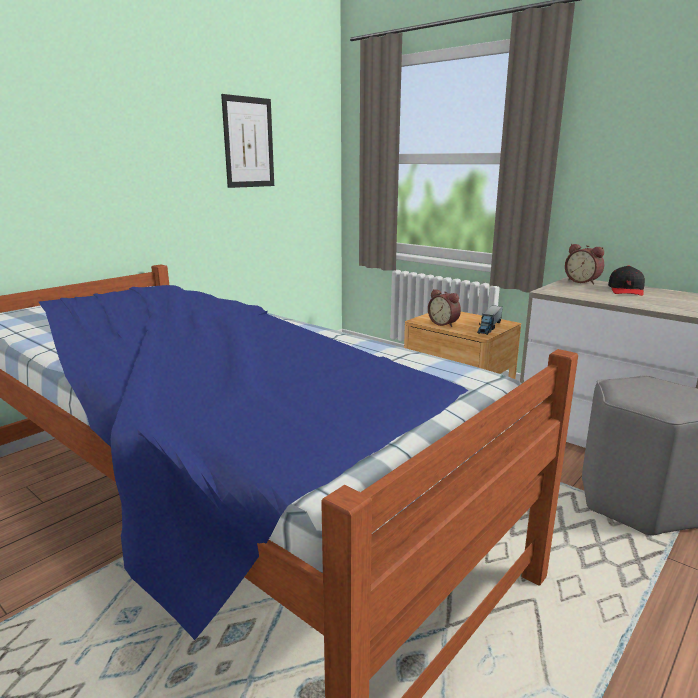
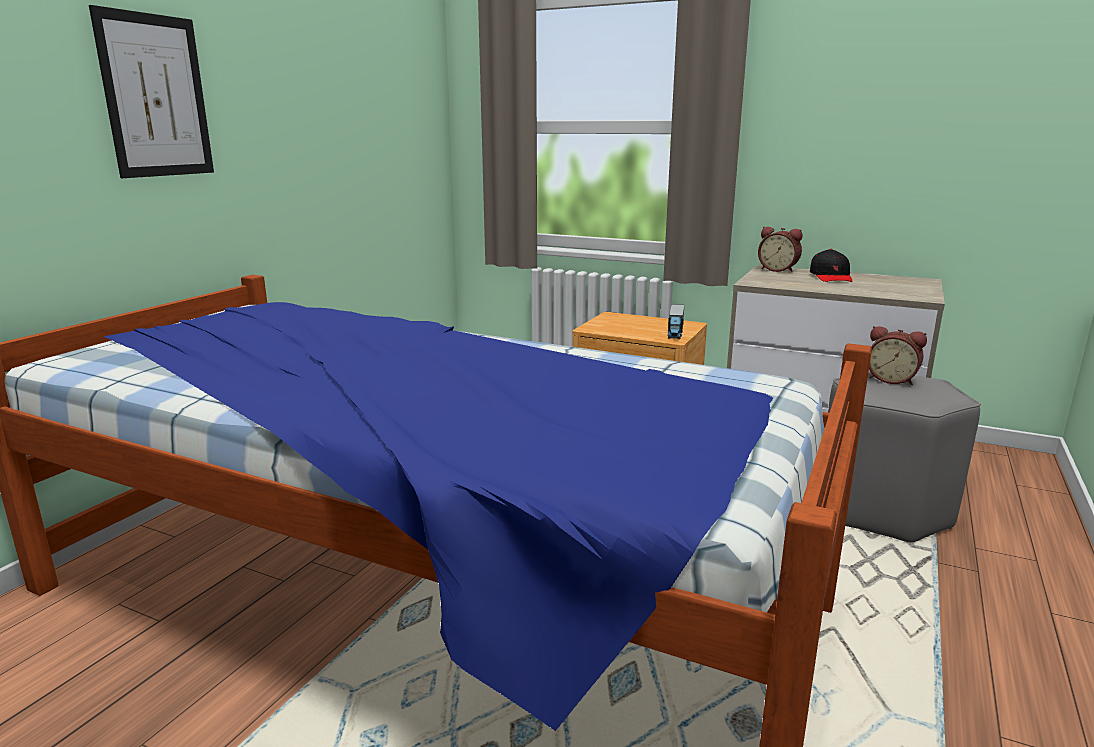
camera: 15 degrees left, 0 degrees up
picture [221,94,274,188] -> picture moved to [89,5,214,178]
alarm clock [428,289,461,327] -> alarm clock moved to [869,326,927,385]

